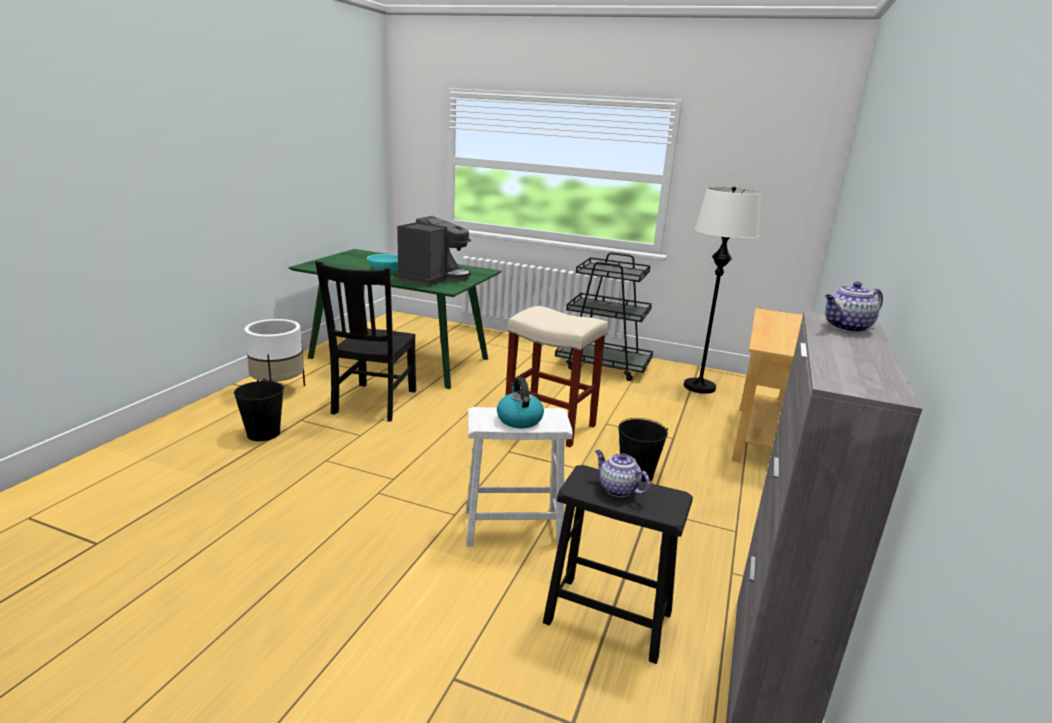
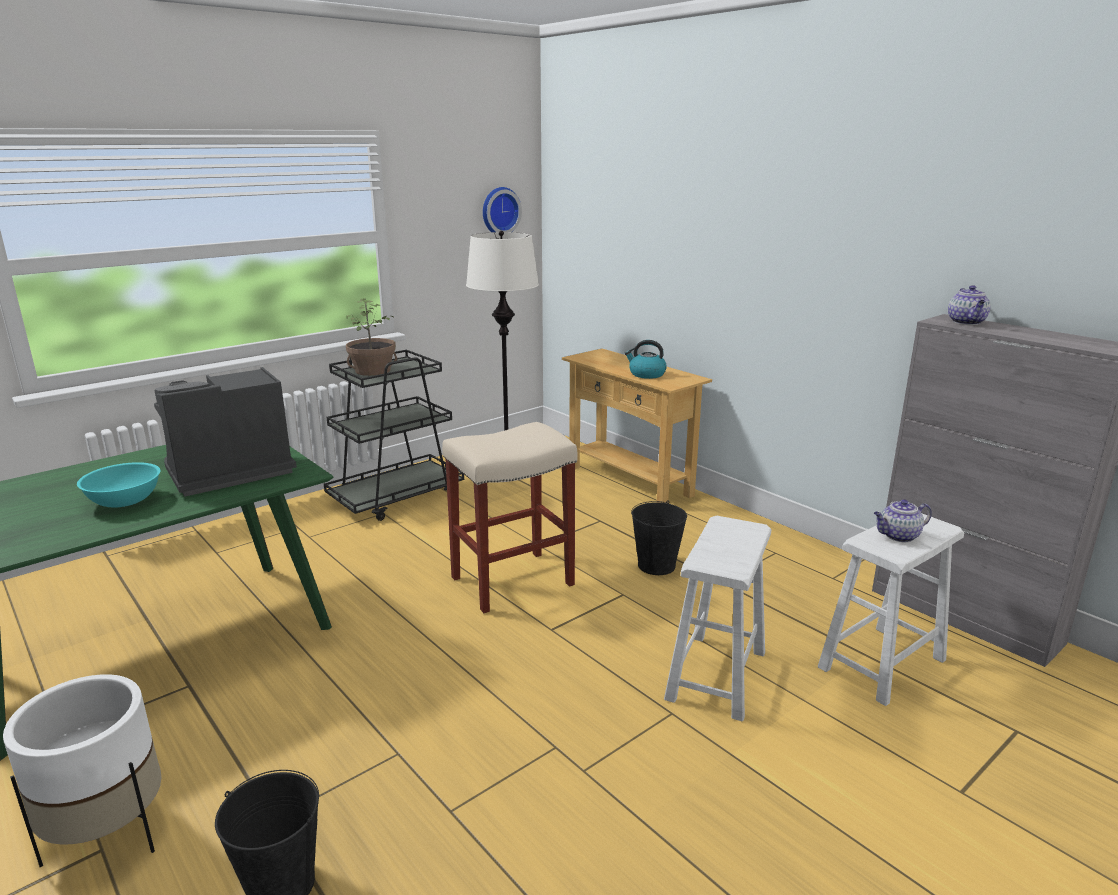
camera: 60 degrees left, 0 degrees up
black chair [315,261,416,421] -> none
coffee machine [394,216,471,286] -> coffee machine turned 90 degrees counterclockwise [154,367,297,497]
kettle [497,377,544,428] -> kettle moved to [624,340,667,379]
black stool [543,465,693,664] -> white stool [818,513,964,706]
none -> potted plant [346,298,397,376]
none -> wall clock [483,187,522,232]

